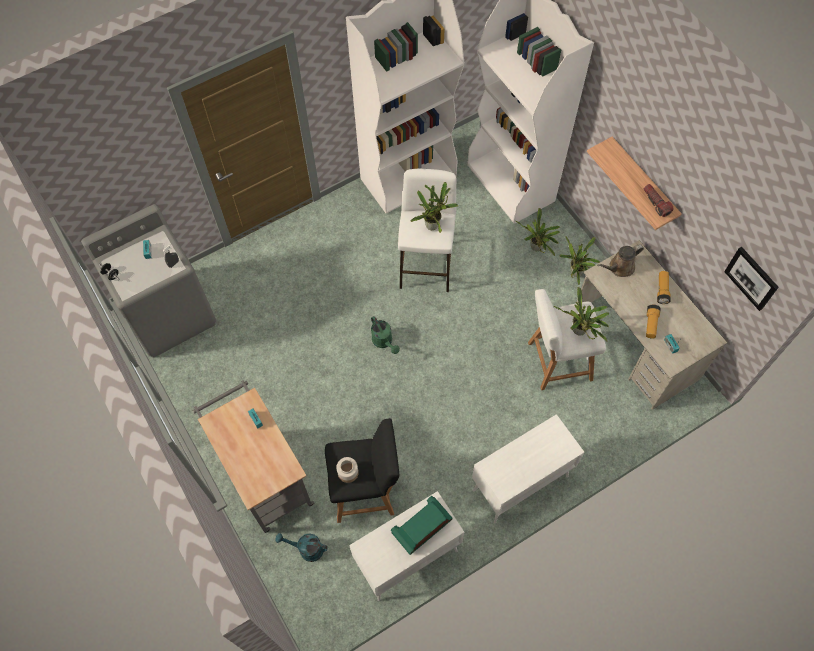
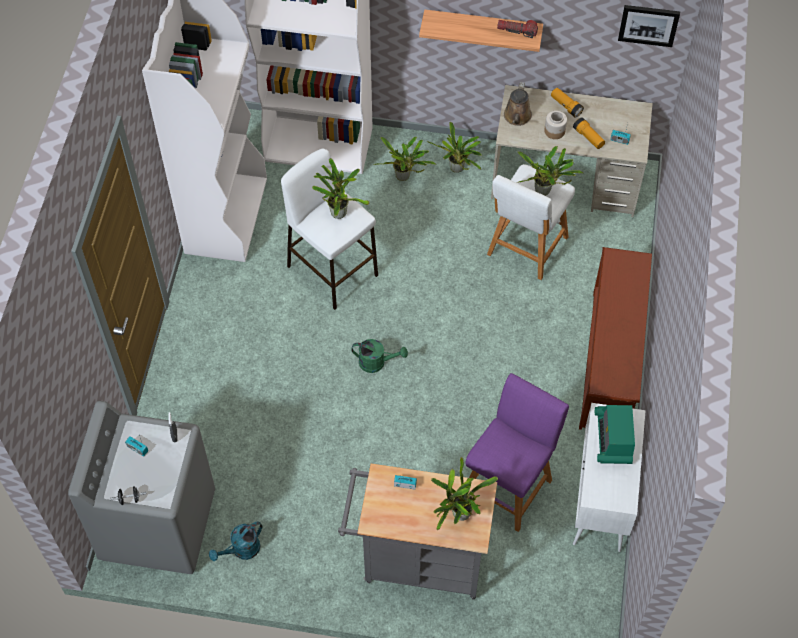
camera: 50 degrees left, 5 degrees down
turquoise watering can [275,533,328,562] -> turquoise watering can moved to [209,521,262,561]
black stool [325,418,399,523] -> purple stool [466,373,569,532]
jar [336,457,359,483] -> jar moved to [544,111,567,139]
white cabinet [472,414,584,523] -> brown shoe rack [579,247,652,430]
none -> potted plant [431,457,498,530]

